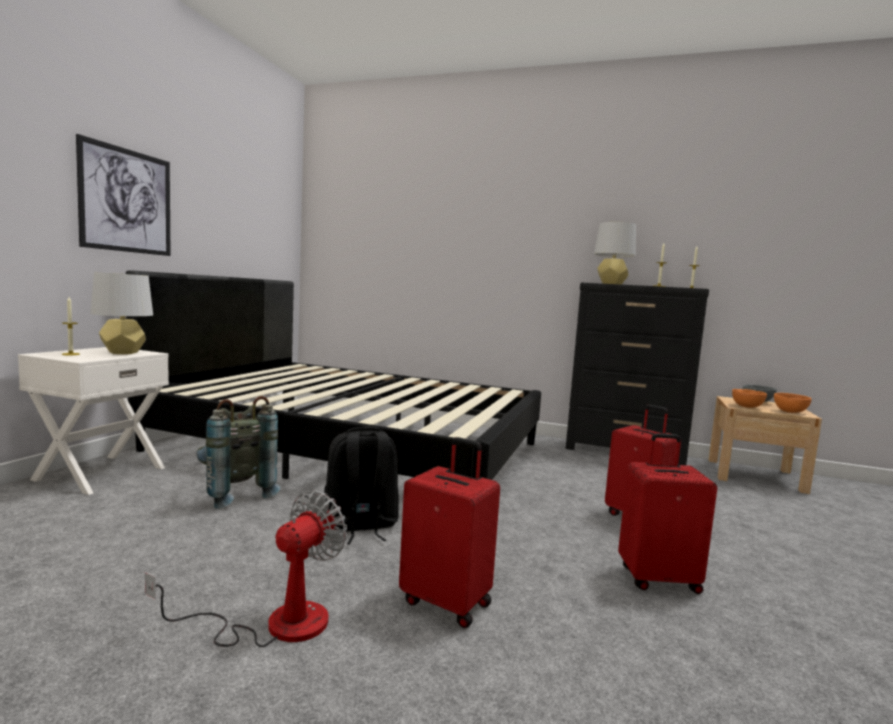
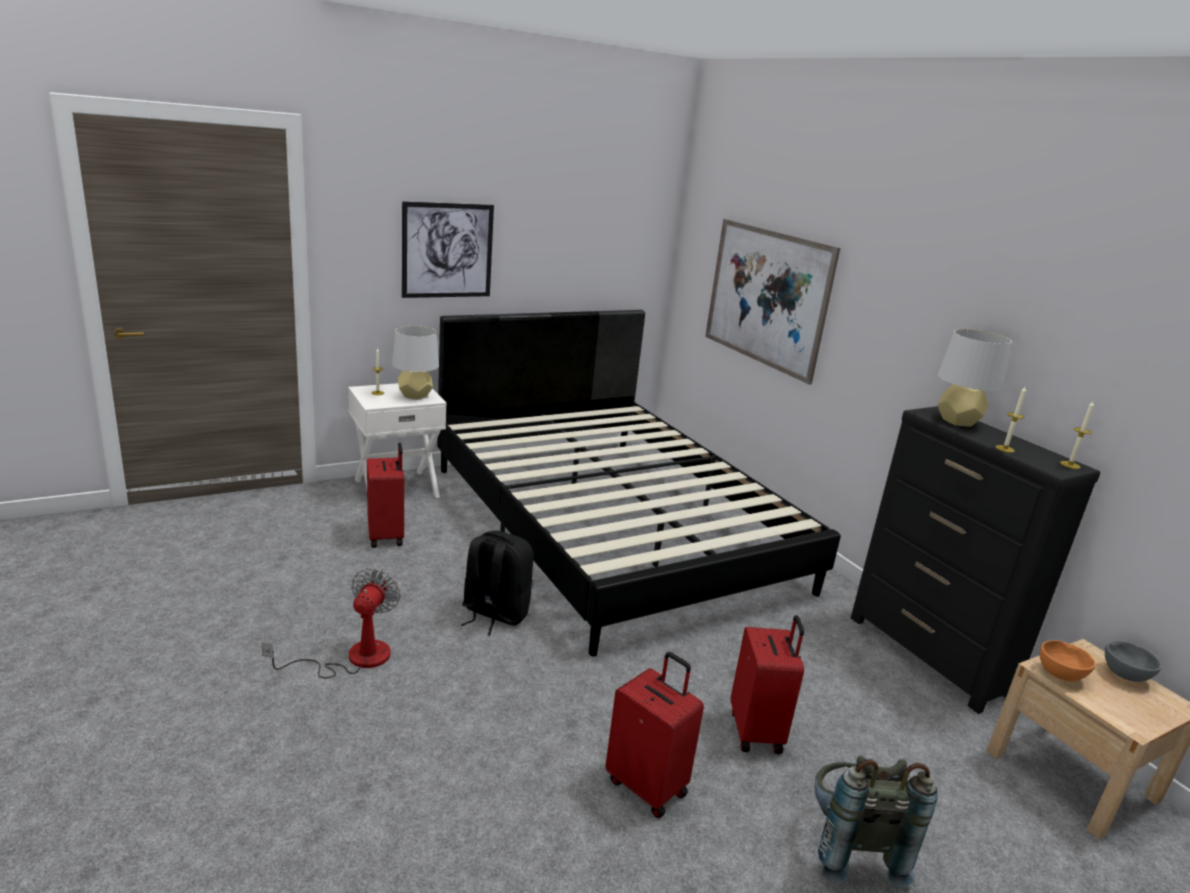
camera: 40 degrees right, 15 degrees up
fan [145,490,347,647] -> fan turned 60 degrees counterclockwise [261,568,401,678]
grey backpack [196,396,280,509] -> grey backpack moved to [815,756,938,887]
red suitcase [399,437,500,628] -> red suitcase moved to [367,443,404,548]
orange bowl [774,393,812,413] -> none
none -> picture [705,219,840,385]

